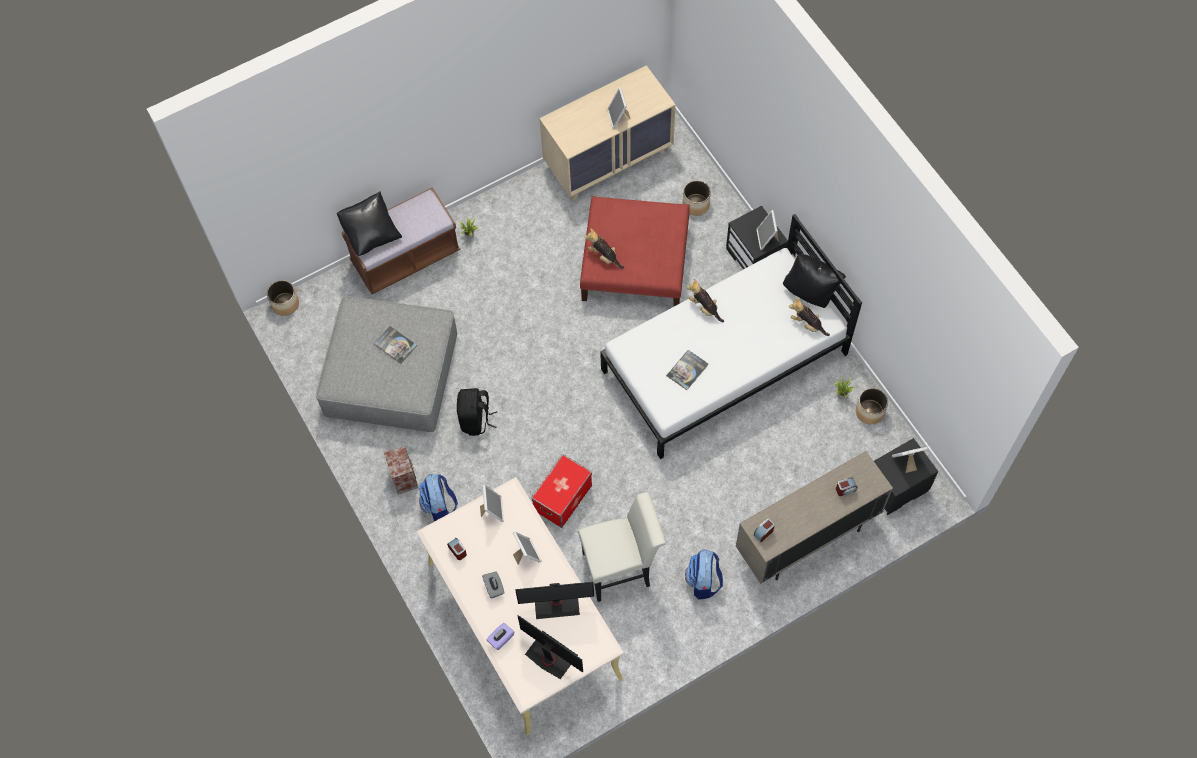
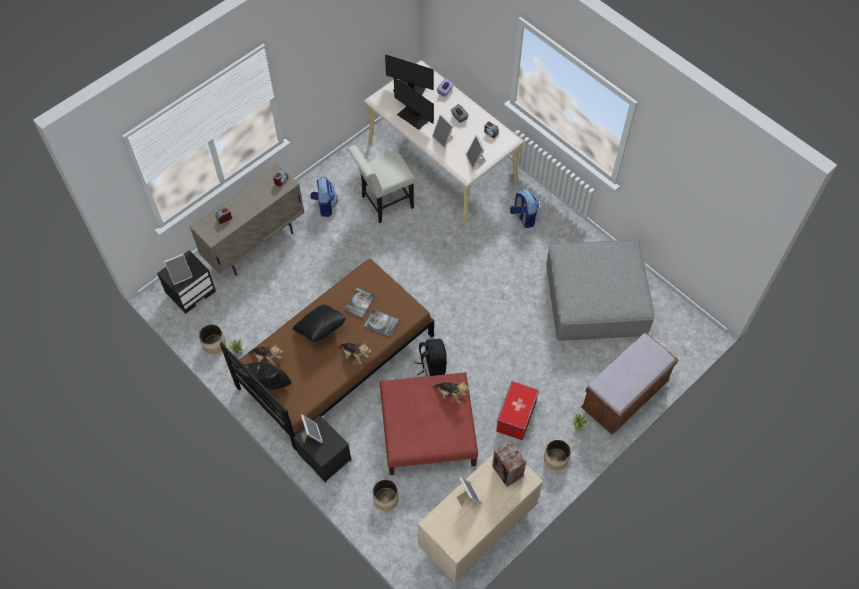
camera: 165 degrees right, 5 degrees down
planter [267,280,299,316] -> planter moved to [544,439,571,470]
black pillow [337,191,402,256] -> black pillow moved to [293,304,346,342]
book [374,326,417,364] -> book moved to [364,309,399,337]
speaker [384,446,418,495] -> speaker moved to [492,441,526,487]
black backpack [457,388,497,436] -> black backpack moved to [415,339,447,376]
monitor [515,582,594,619] -> monitor turned 120 degrees counterclockwise [394,77,434,130]
storage box [531,454,592,528] -> storage box moved to [496,381,539,441]
white bed [600,214,862,459] -> brown bed [220,259,434,451]

